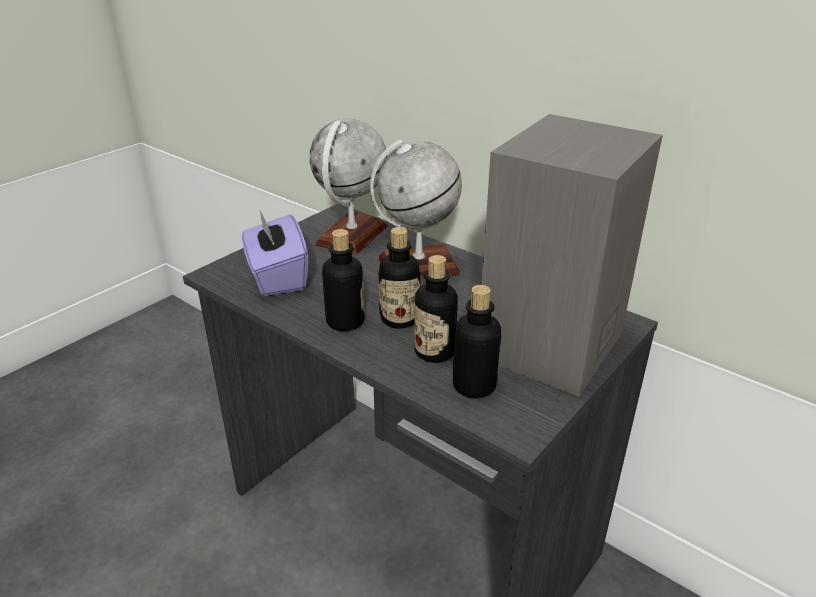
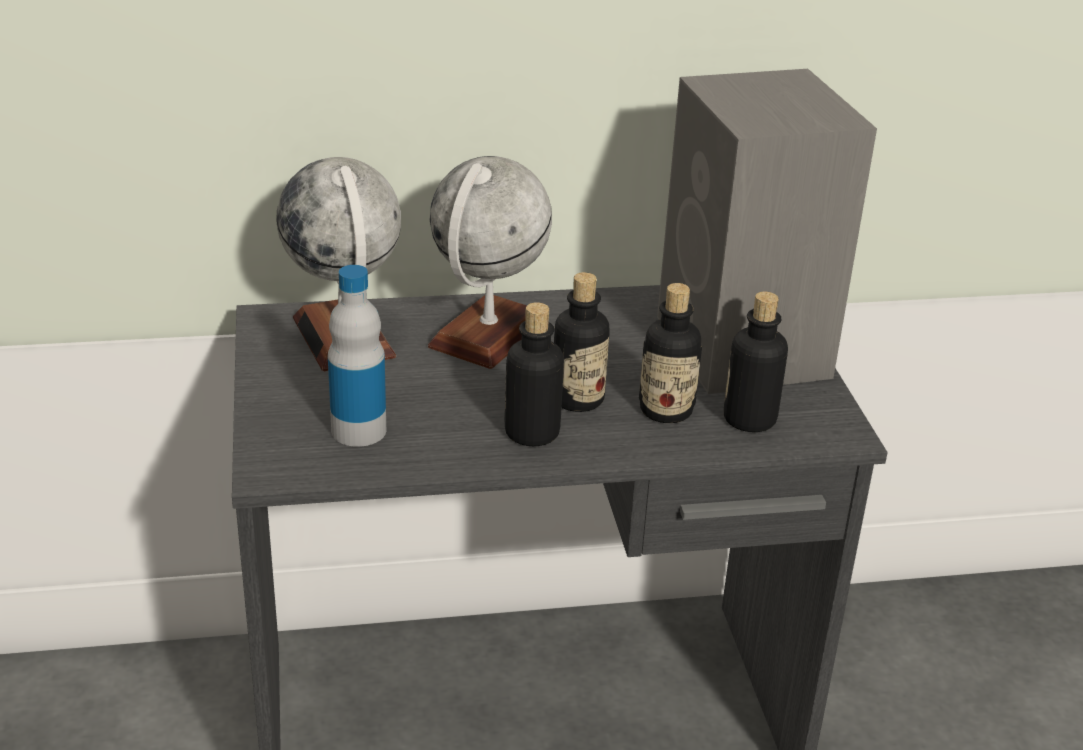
camera: 50 degrees left, 0 degrees up
purple tissue box [242,211,308,296] -> bottle [328,265,386,447]

